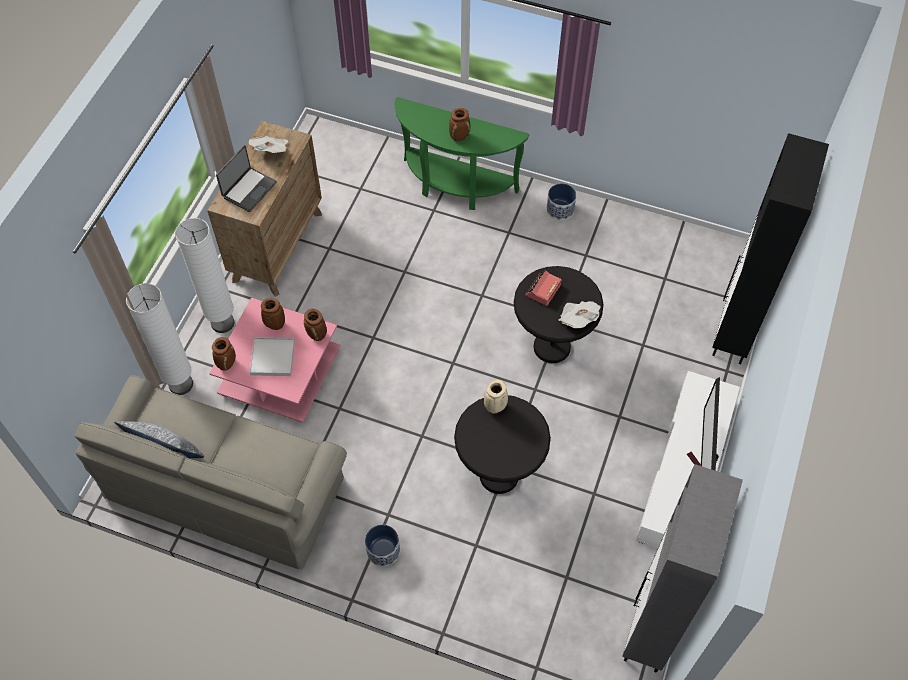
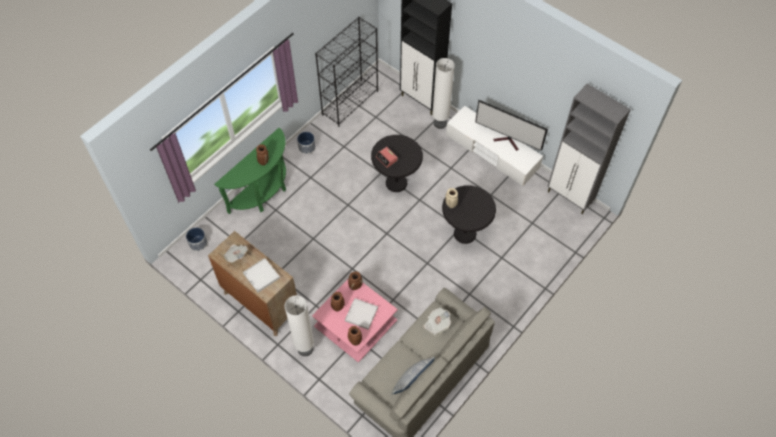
camera: 70 degrees left, 0 degrees up
white floor lamp [126,283,193,395] -> white floor lamp moved to [432,58,455,129]
laptop [216,145,277,212] -> white tray [243,258,280,292]
planter [365,525,400,567] -> planter moved to [186,228,208,251]
newspaper [558,301,601,328] -> newspaper moved to [424,308,451,335]
none -> black bookcase [315,17,378,127]

